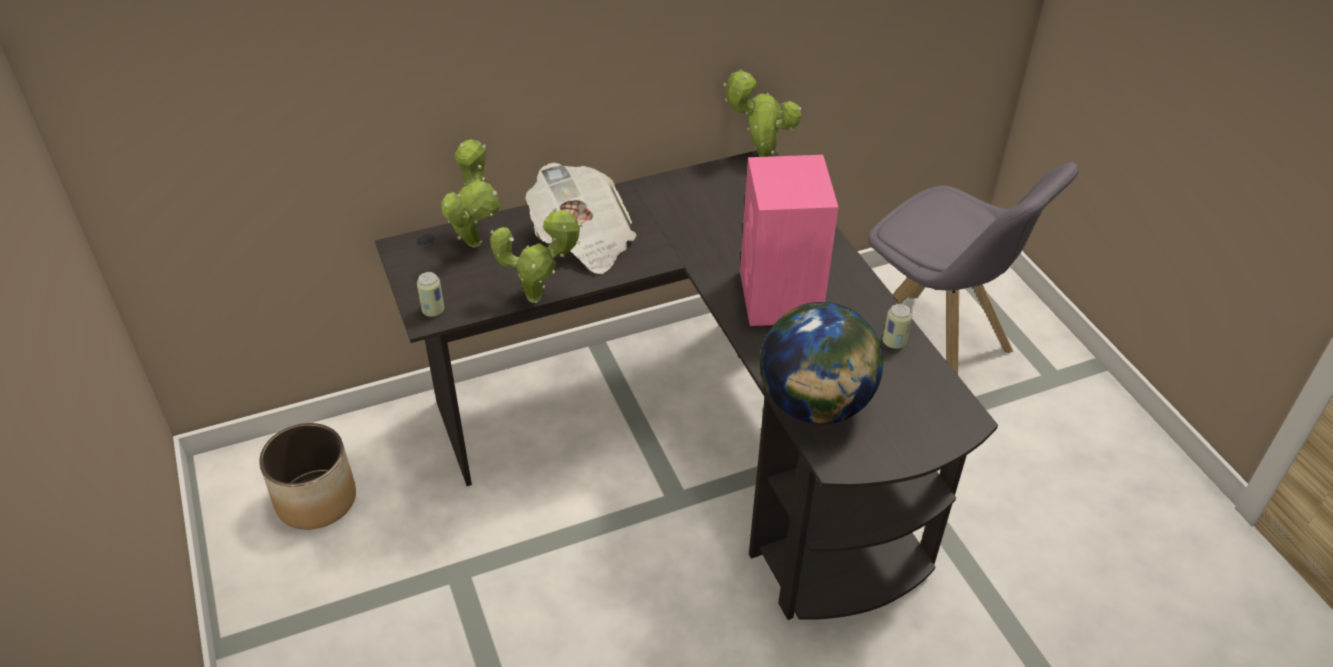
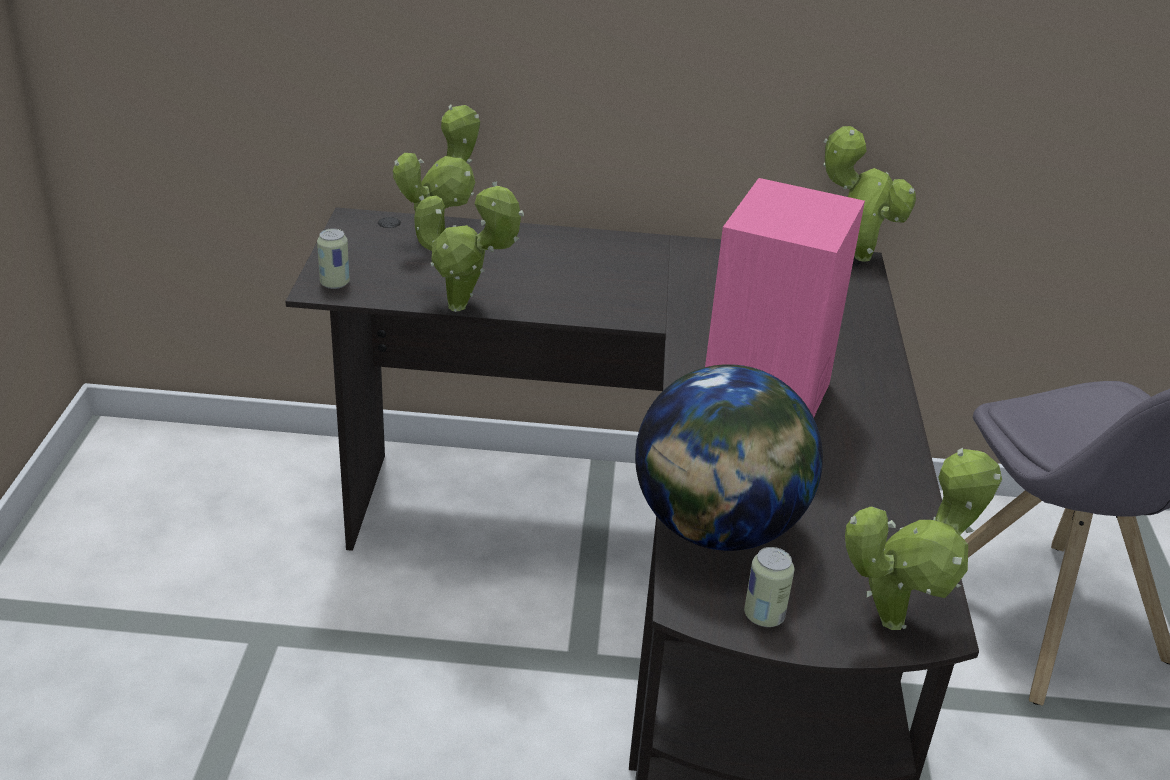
camera: 25 degrees right, 10 degrees down
planter [259,423,356,530] -> none
newspaper [525,162,637,274] -> none
can [883,304,912,349] -> can moved to [744,547,794,627]
none -> potted plant [845,448,1002,630]

